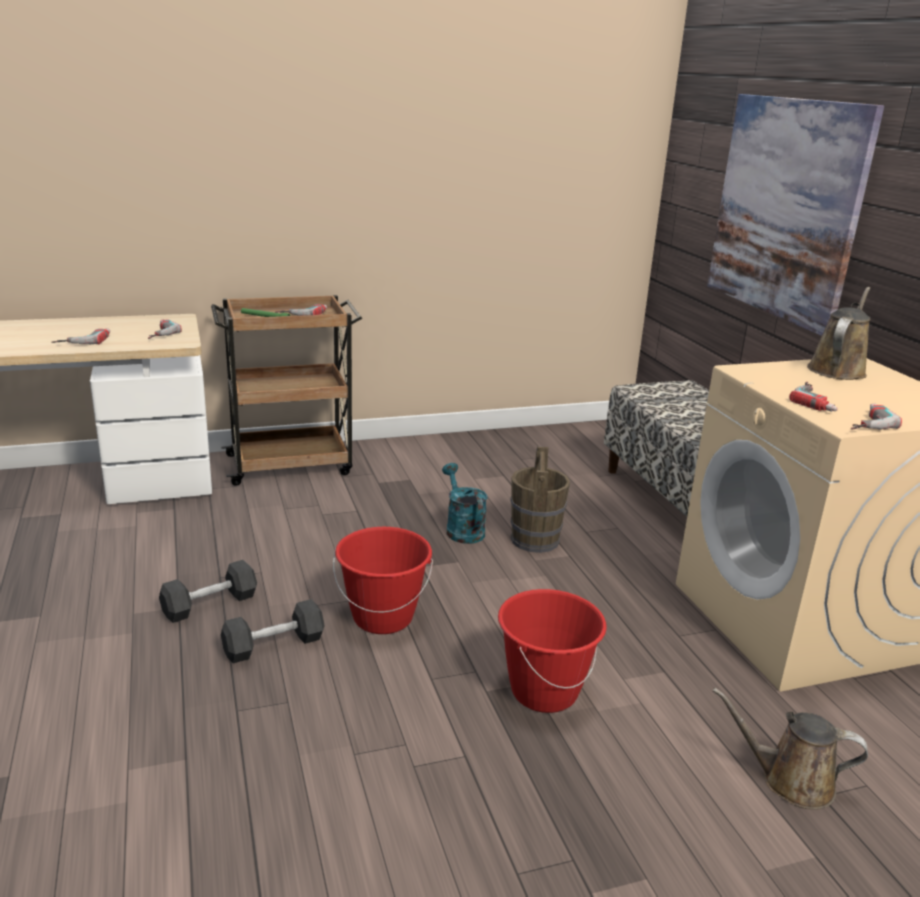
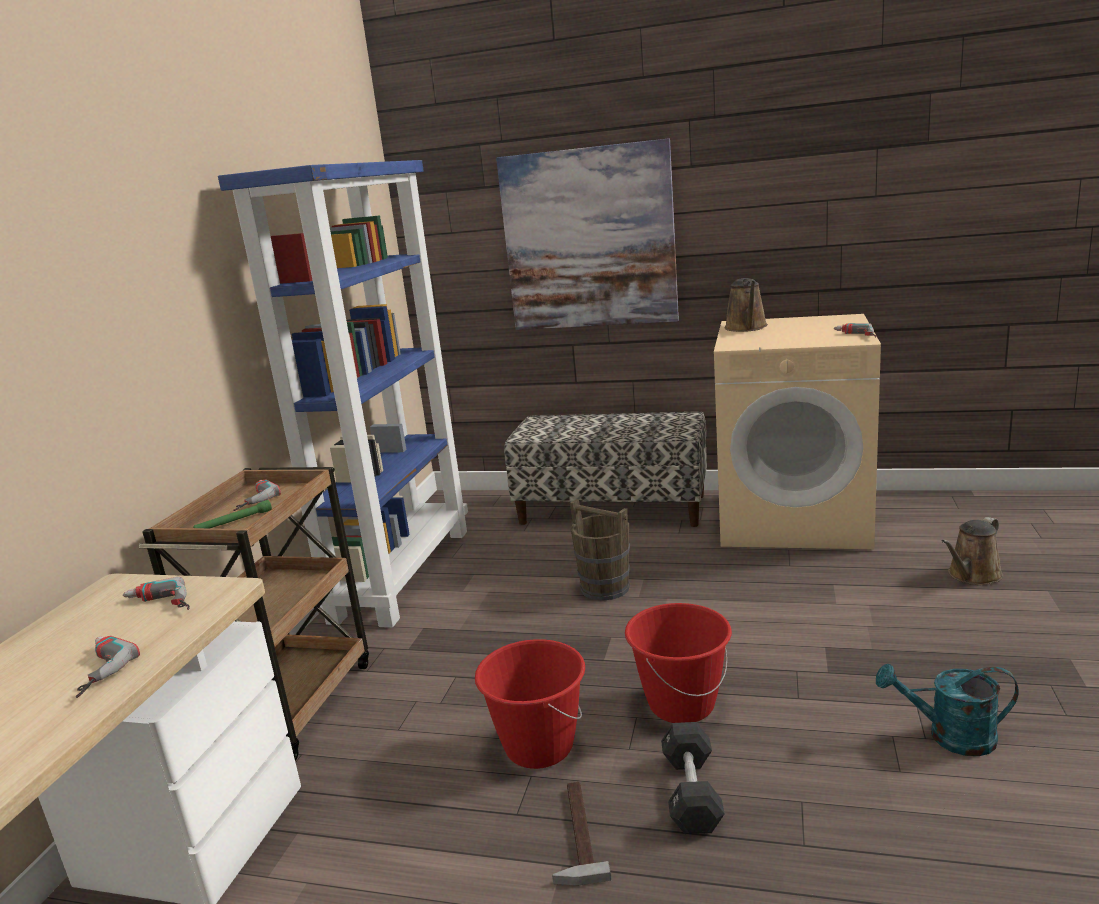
camera: 55 degrees left, 5 degrees down
black dumbbell [159,560,257,623] -> hammer [552,782,611,886]
turquoise watering can [442,463,487,544] -> turquoise watering can moved to [876,664,1019,756]
red bucket [498,589,606,713] -> red bucket moved to [475,639,585,769]
power drill [789,382,838,412] -> none
brown watering can [807,287,870,380] -> brown watering can turned 150 degrees counterclockwise [725,278,768,332]
none -> blue bookcase [218,160,468,628]

